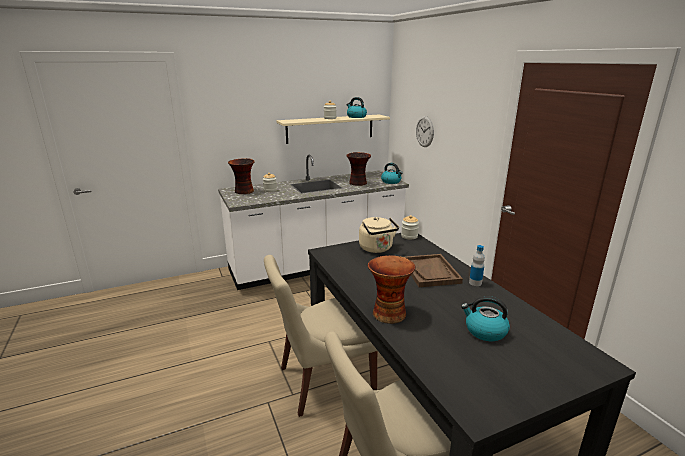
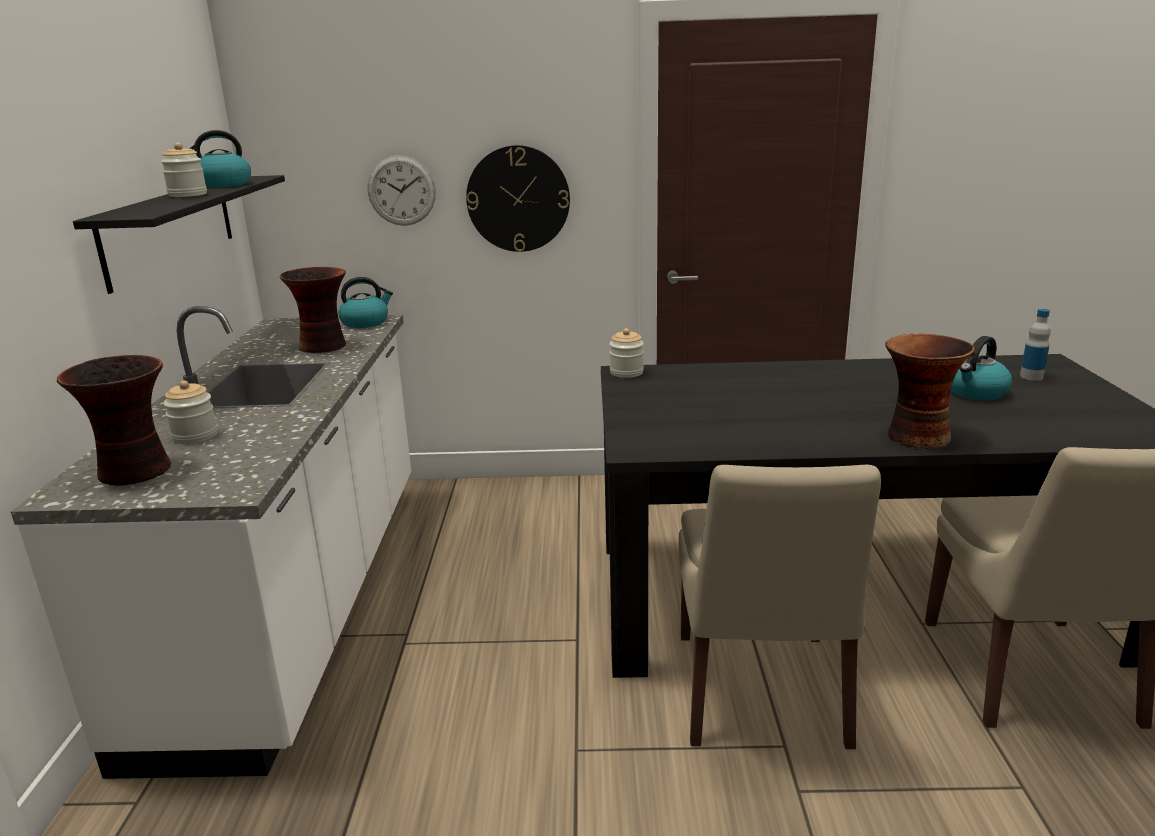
camera: 65 degrees left, 0 degrees up
beige shelf [277,115,390,144] -> black shelf [73,175,285,294]
beige kettle [359,217,399,253] -> none
brown tray [404,254,463,287] -> none
bottle [469,245,485,286] -> bottle moved to [1020,309,1051,381]
none -> wall clock [466,145,570,252]

